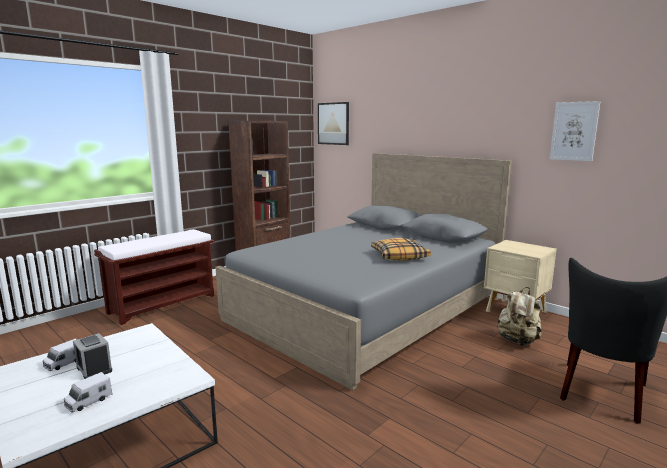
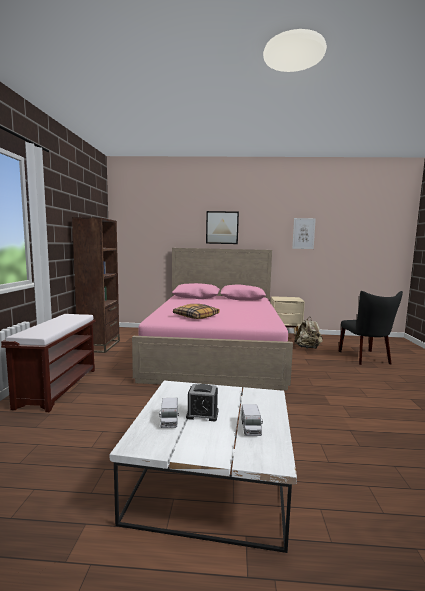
camera: 40 degrees left, 5 degrees down
grey bed [216,153,511,390] -> pink bed [132,248,293,391]
picture [318,102,349,145] -> picture moved to [206,211,239,244]
pillow [371,238,431,261] -> pillow moved to [173,304,220,319]

